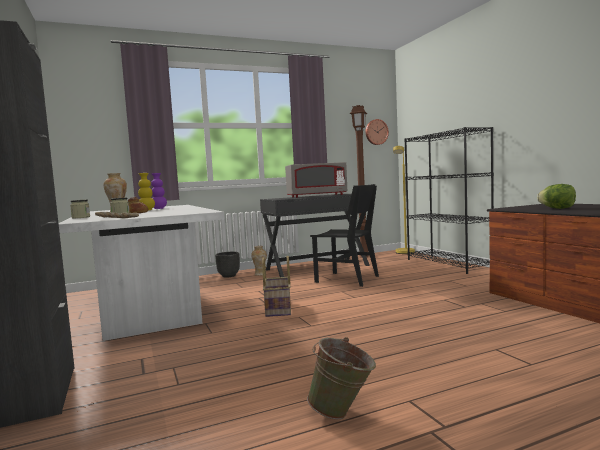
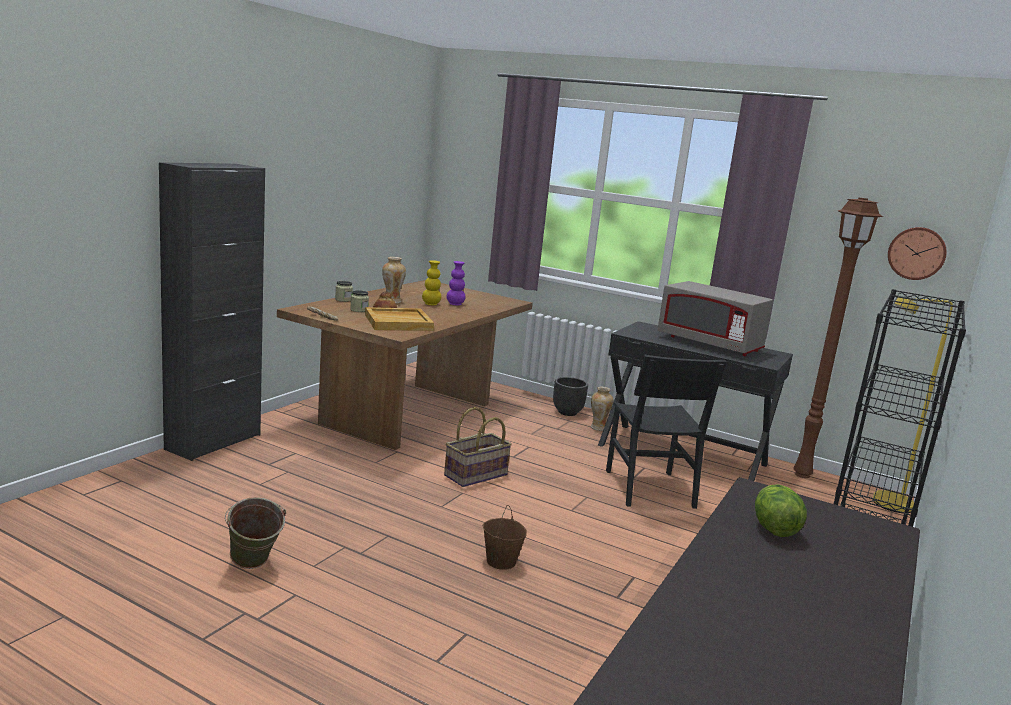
camera: 50 degrees right, 10 degrees up
white dining table [59,205,225,341] -> brown dining table [277,280,533,450]
none -> beige tray [365,307,434,331]
none -> brown bucket [483,505,527,570]

